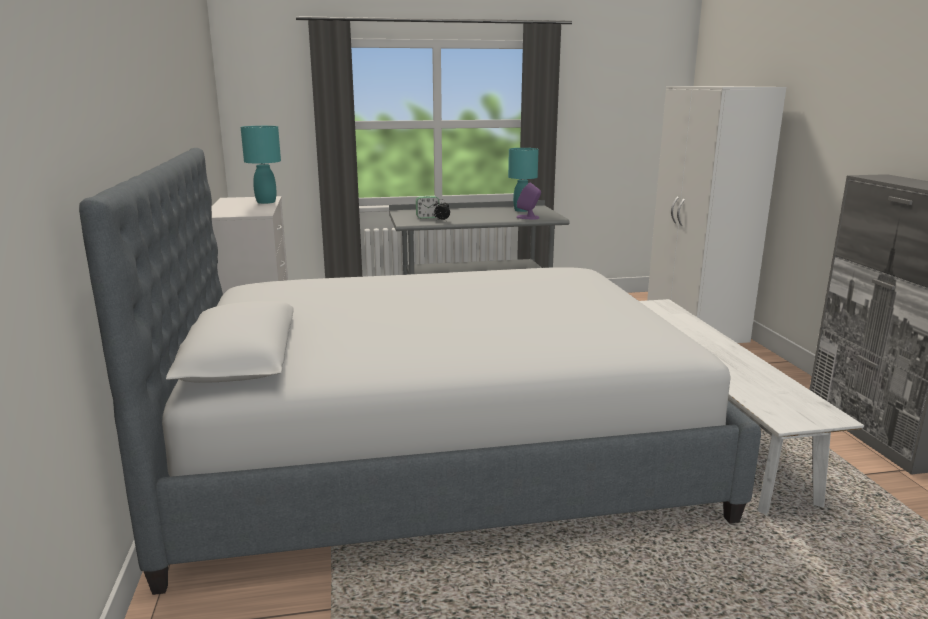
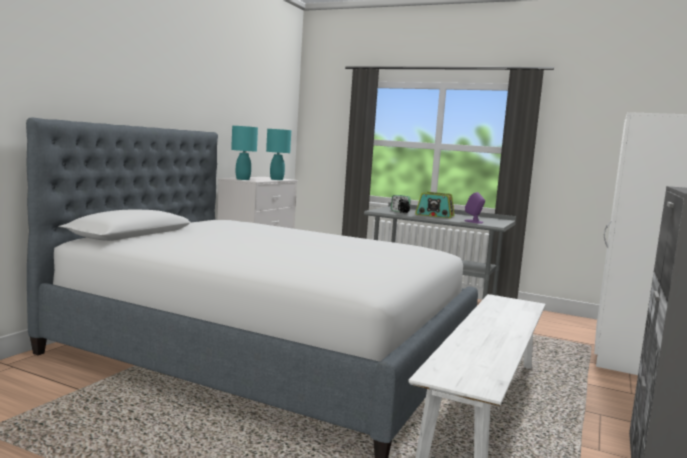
camera: 35 degrees right, 10 degrees down
turquoise table lamp [508,148,539,212] -> turquoise table lamp moved to [231,126,258,180]
none -> radio [415,192,455,218]

